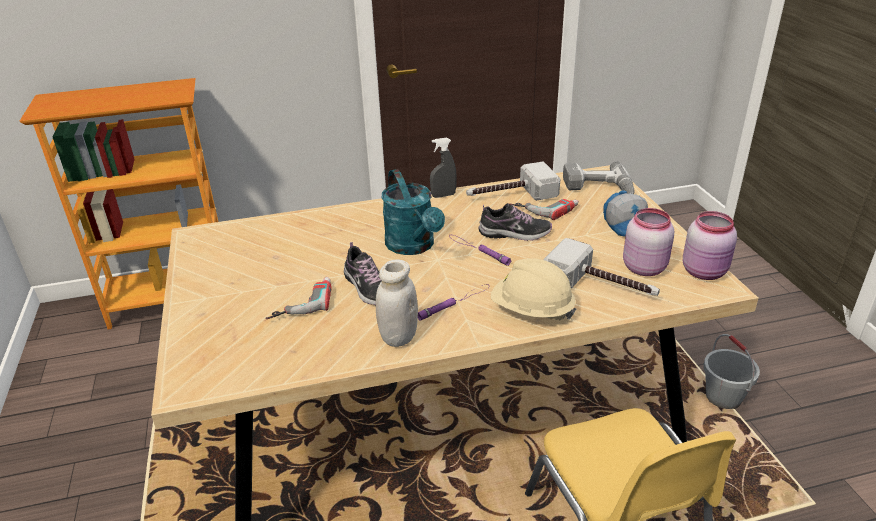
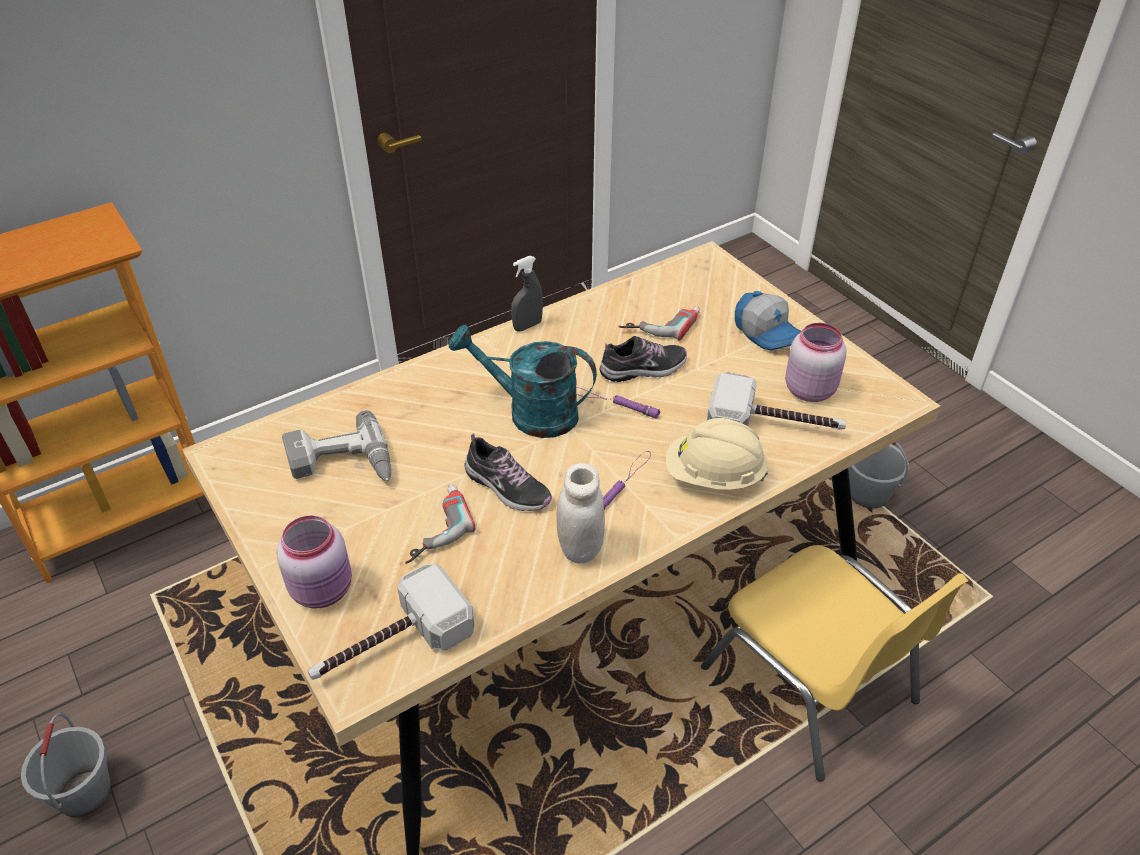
camera: 20 degrees left, 10 degrees up
turquoise watering can [382,169,445,255] -> turquoise watering can turned 150 degrees clockwise [449,325,597,438]
hammer [466,161,561,201] -> hammer moved to [307,564,475,680]
power drill [563,161,634,194] -> power drill moved to [282,410,391,481]
pink jar [683,211,737,280] -> pink jar moved to [276,516,352,608]
none -> grey bucket [21,713,111,817]

